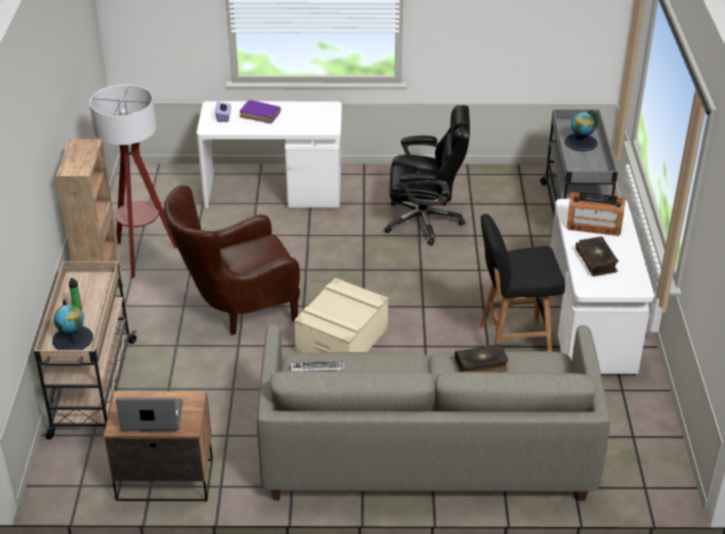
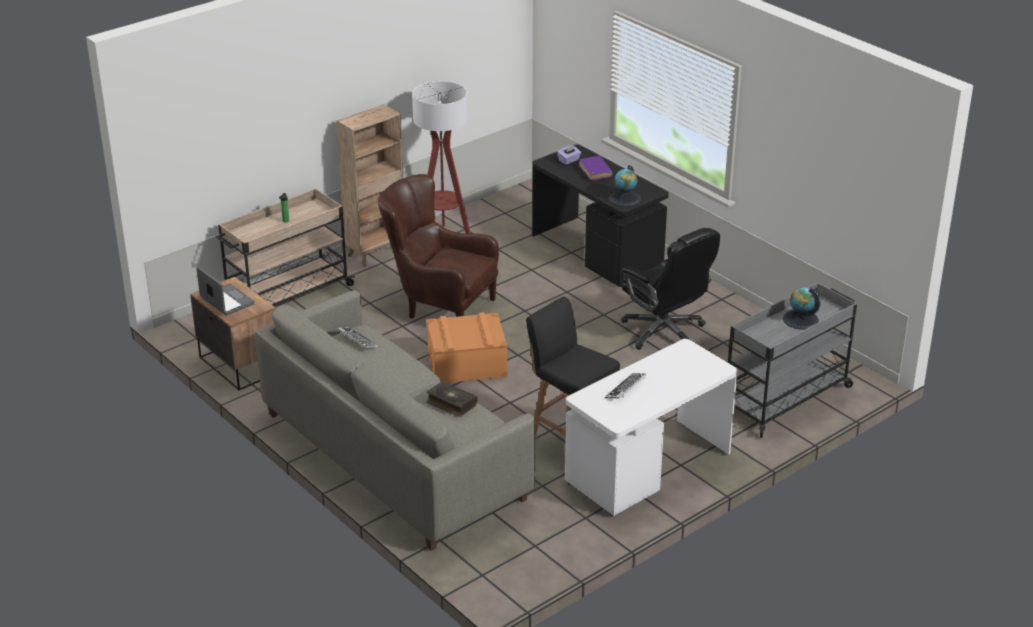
camera: 50 degrees right, 5 degrees down
globe [52,299,93,350] -> globe moved to [609,165,641,207]
white desk [197,101,342,208] -> black desk [532,144,669,287]
beige storage box [294,278,388,353] -> orange storage box [427,312,508,383]
radio [566,192,625,236] -> none
book [575,237,618,276] -> keyboard [605,373,646,398]

